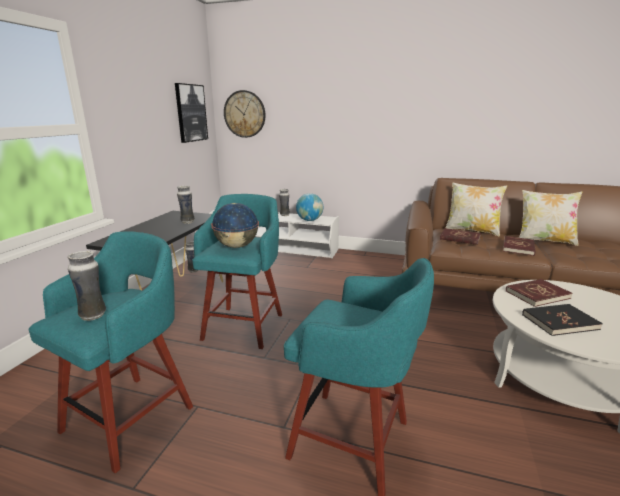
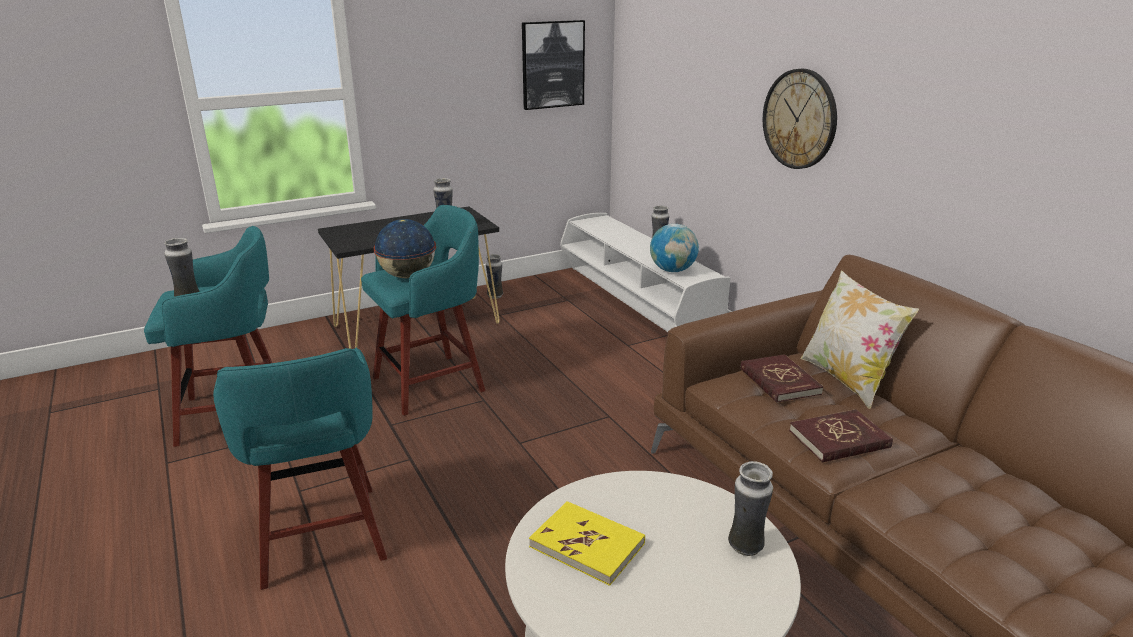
camera: 45 degrees right, 5 degrees up
wall clock [224,90,266,138] -> wall clock moved to [763,69,837,169]
red book [506,279,573,307] -> none
pillow [519,190,582,246] -> none
black book [522,304,603,336] -> yellow book [529,501,645,586]
none -> vase [728,461,773,556]

